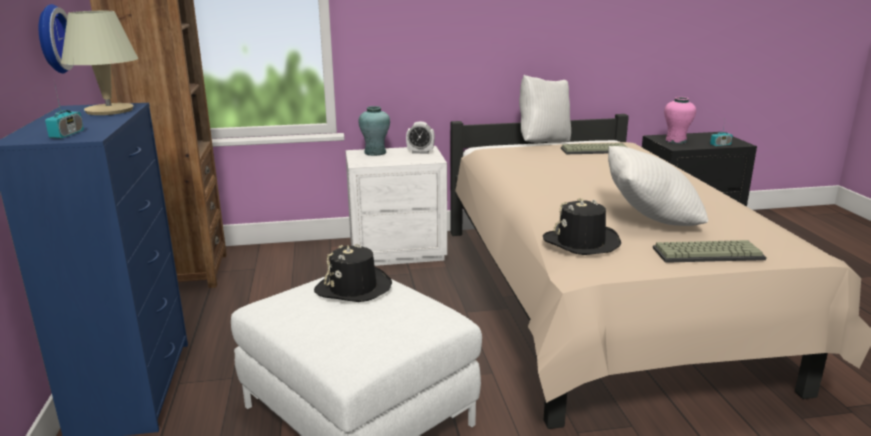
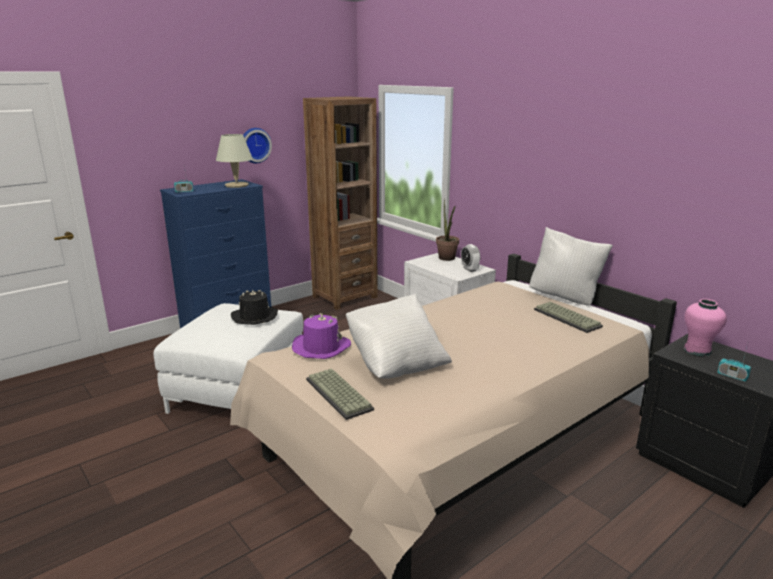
camera: 60 degrees right, 0 degrees up
turquoise vase [358,106,390,156] -> potted plant [436,200,459,261]
black hat [543,198,621,255] -> purple hat [292,313,351,359]

